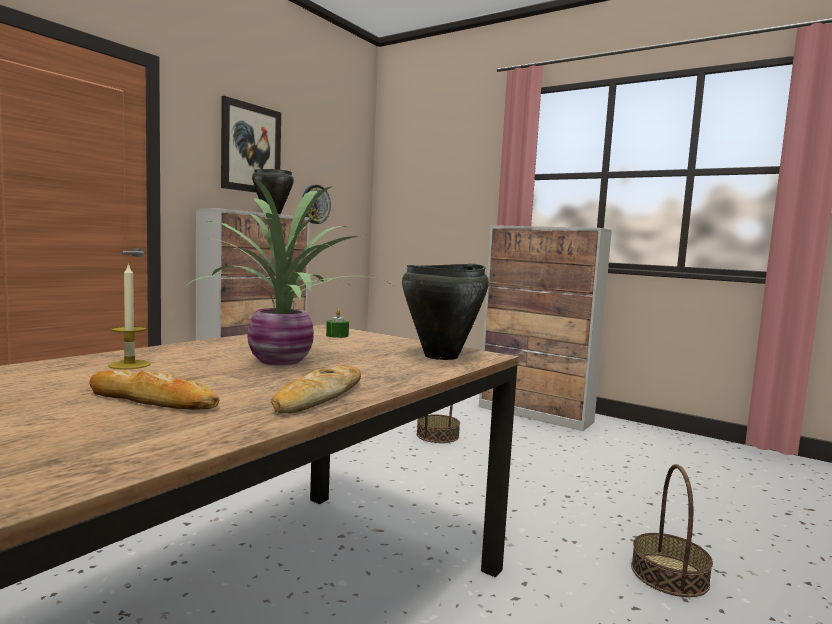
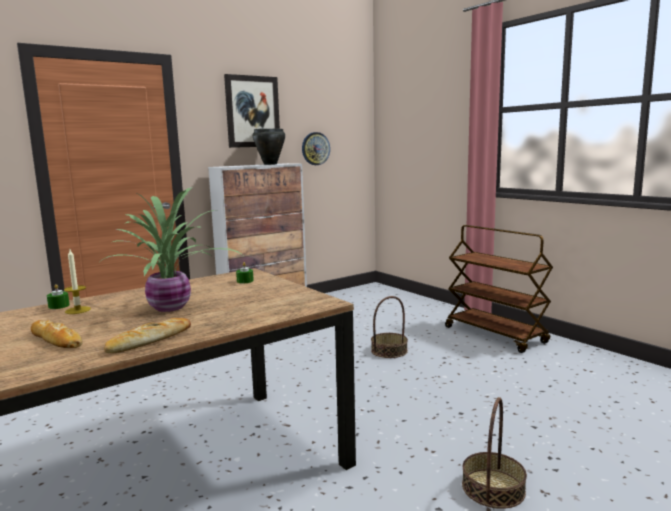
camera: 20 degrees right, 5 degrees up
black cooking pot [402,264,489,360] -> none
cabinet [479,225,612,431] -> brown cart [445,225,553,353]
none -> green candle [47,284,70,309]

